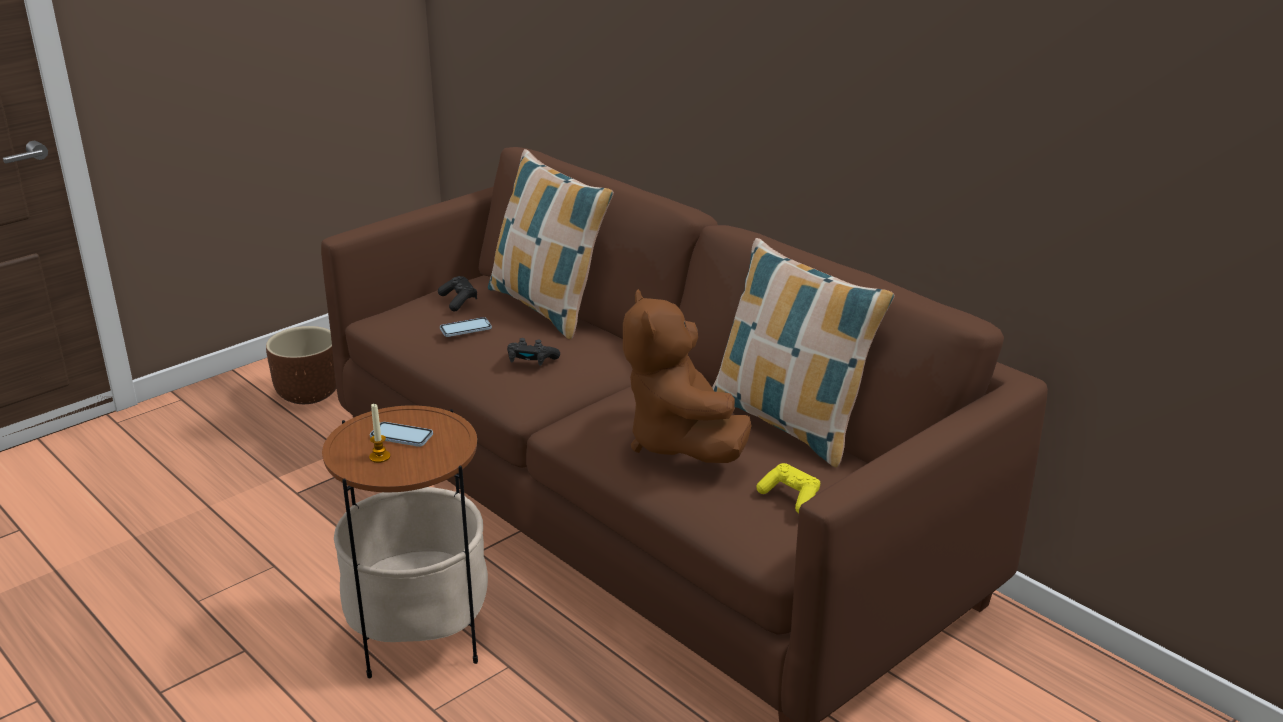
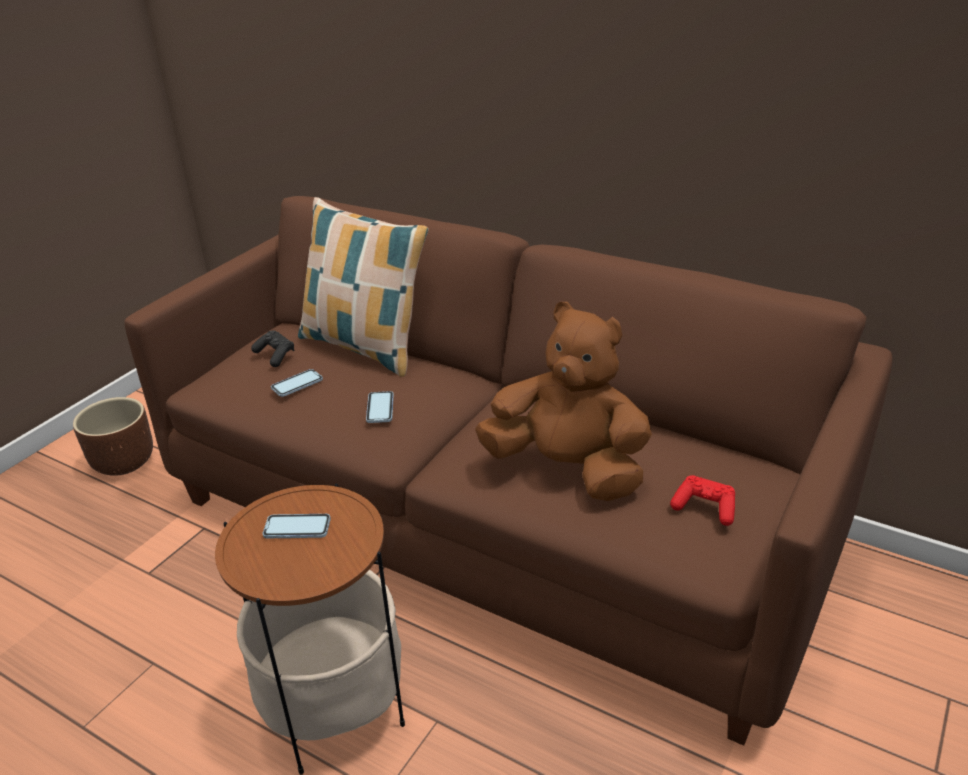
camera: 15 degrees left, 5 degrees up
candle [369,404,391,463] -> none
black game controller [507,338,560,366] -> phone [366,391,394,423]
brown plush toy [623,289,751,463] -> brown plush toy turned 150 degrees clockwise [475,302,652,501]
pillow [712,238,895,467] -> none
yellow game controller [756,463,820,514] -> red game controller [670,475,735,526]

